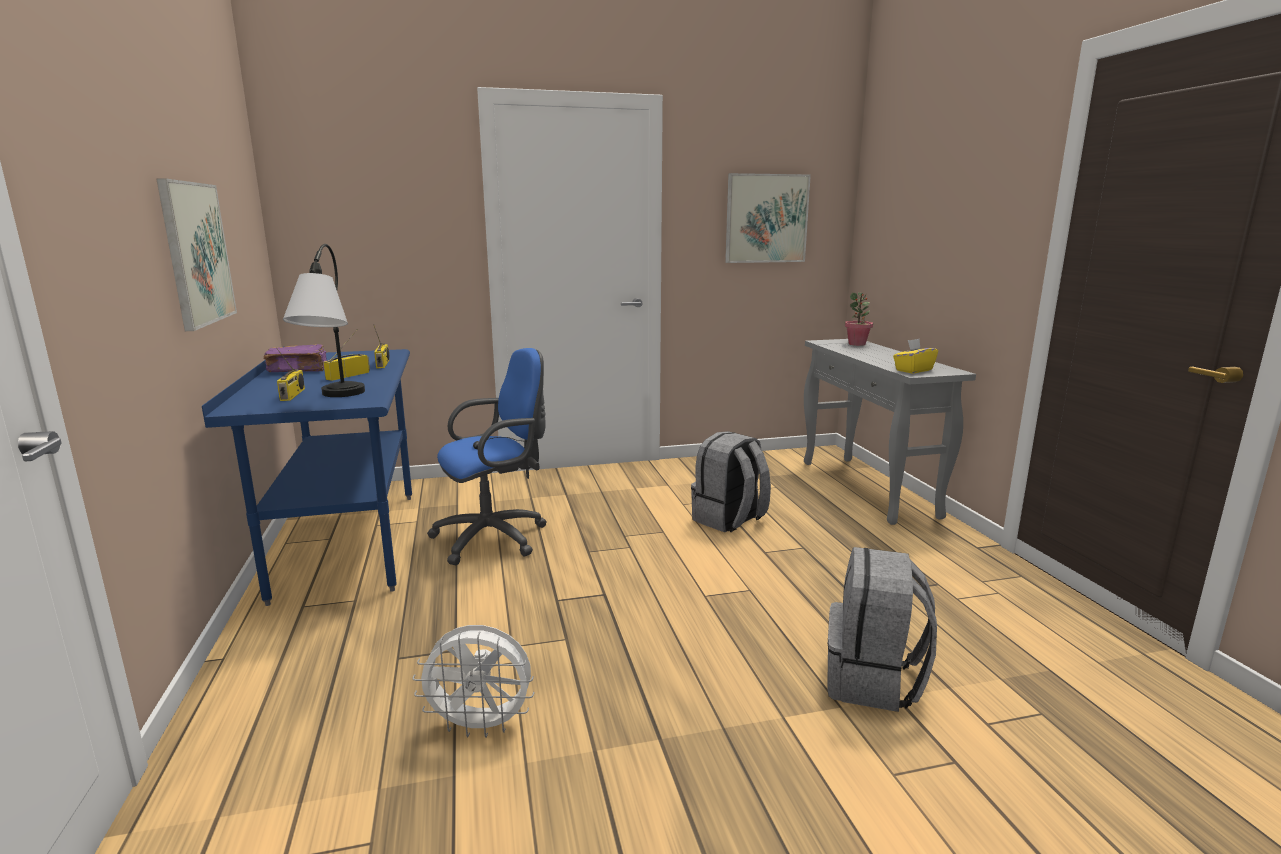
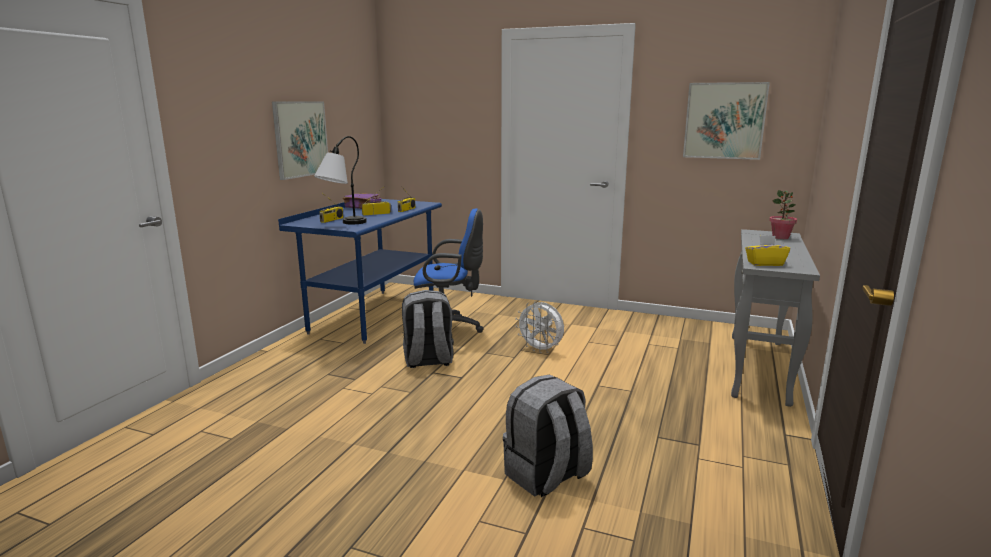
camera: 35 degrees right, 0 degrees up
white fan [412,625,535,738] -> white fan moved to [516,301,564,353]
grey backpack [691,431,771,532] -> grey backpack moved to [402,290,454,368]

